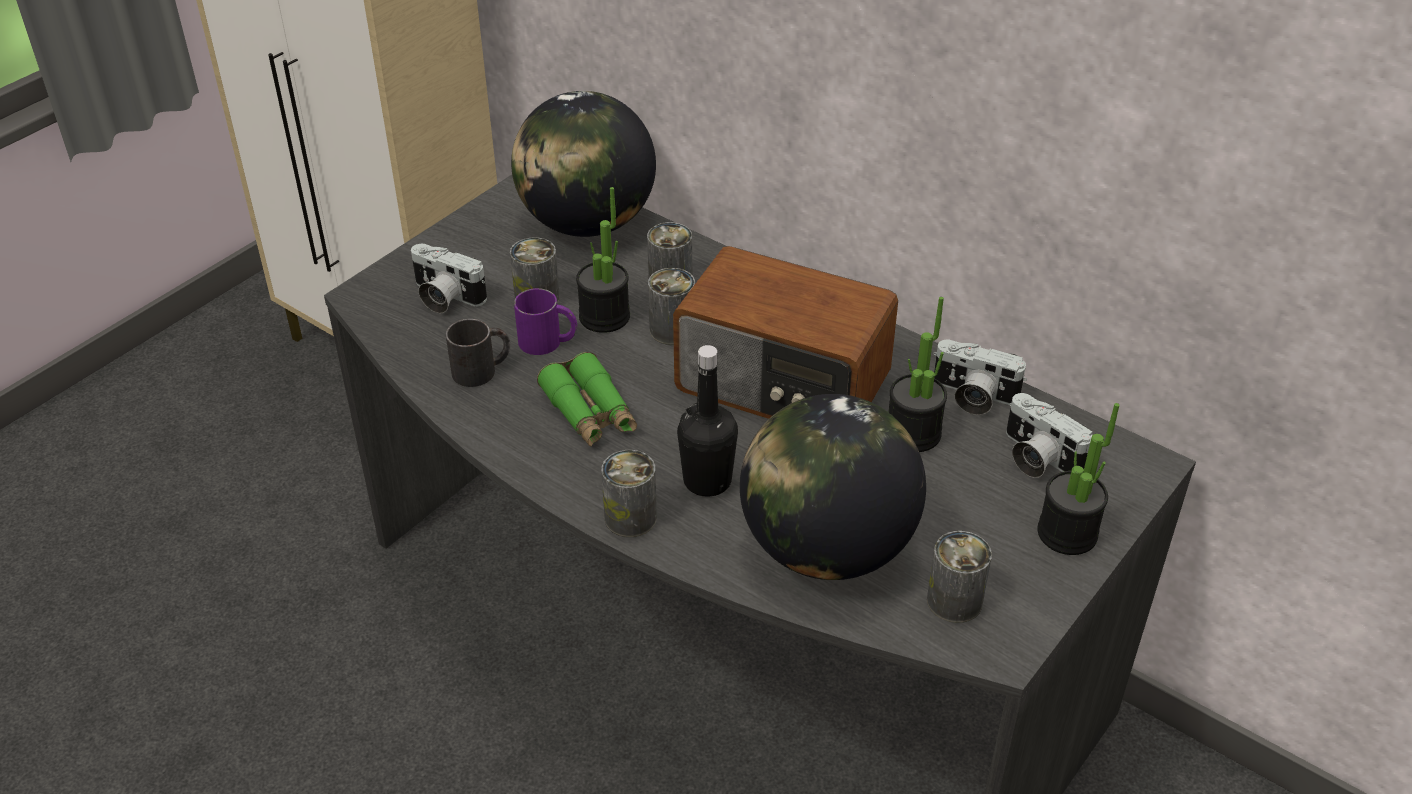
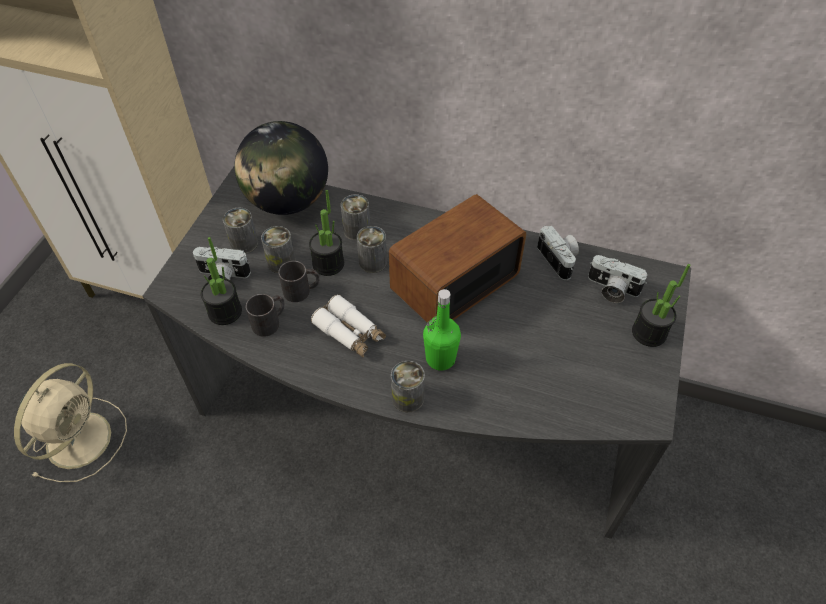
camera: 20 degrees left, 10 degrees up
purple mug [514,288,577,355] -> black mug [278,261,320,302]
green binoculars [537,352,637,447] -> white binoculars [311,294,386,358]
radio [673,246,898,419] -> radio turned 135 degrees clockwise [389,194,527,322]
black bottle [677,345,738,497] -> green bottle [423,289,461,370]
globe [740,394,926,580] -> none
potted plant [889,297,947,452] -> potted plant moved to [201,237,242,325]
can [927,531,992,623] -> can moved to [223,207,258,253]
camera [933,340,1027,415] -> camera turned 120 degrees counterclockwise [537,226,579,280]
none -> beige fan [14,363,127,482]

